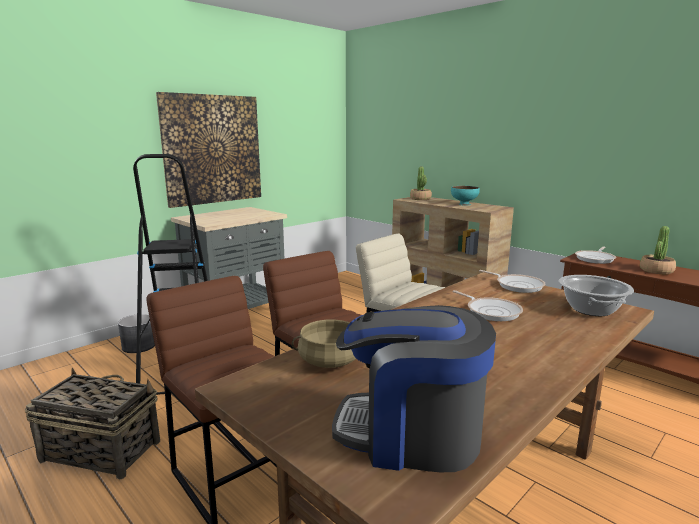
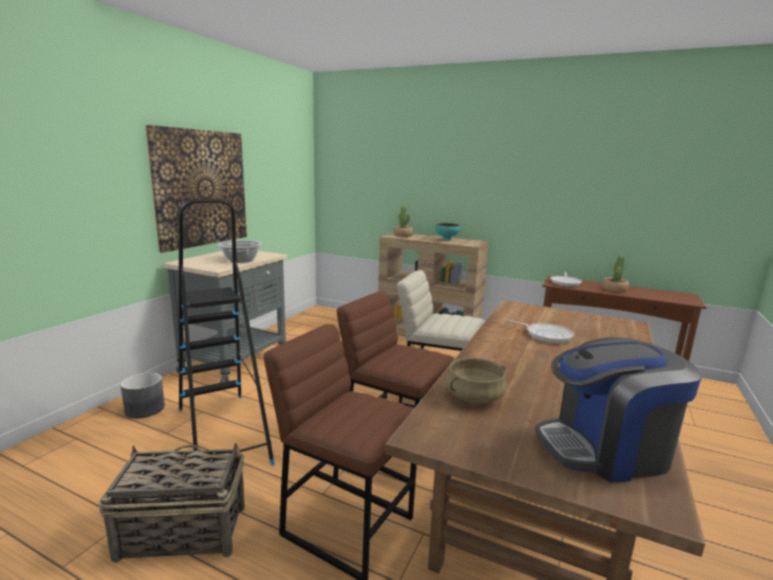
camera: 20 degrees left, 0 degrees up
frying pan [479,270,545,293] -> none
cooking pot [559,275,634,316] -> cooking pot moved to [218,240,262,263]

